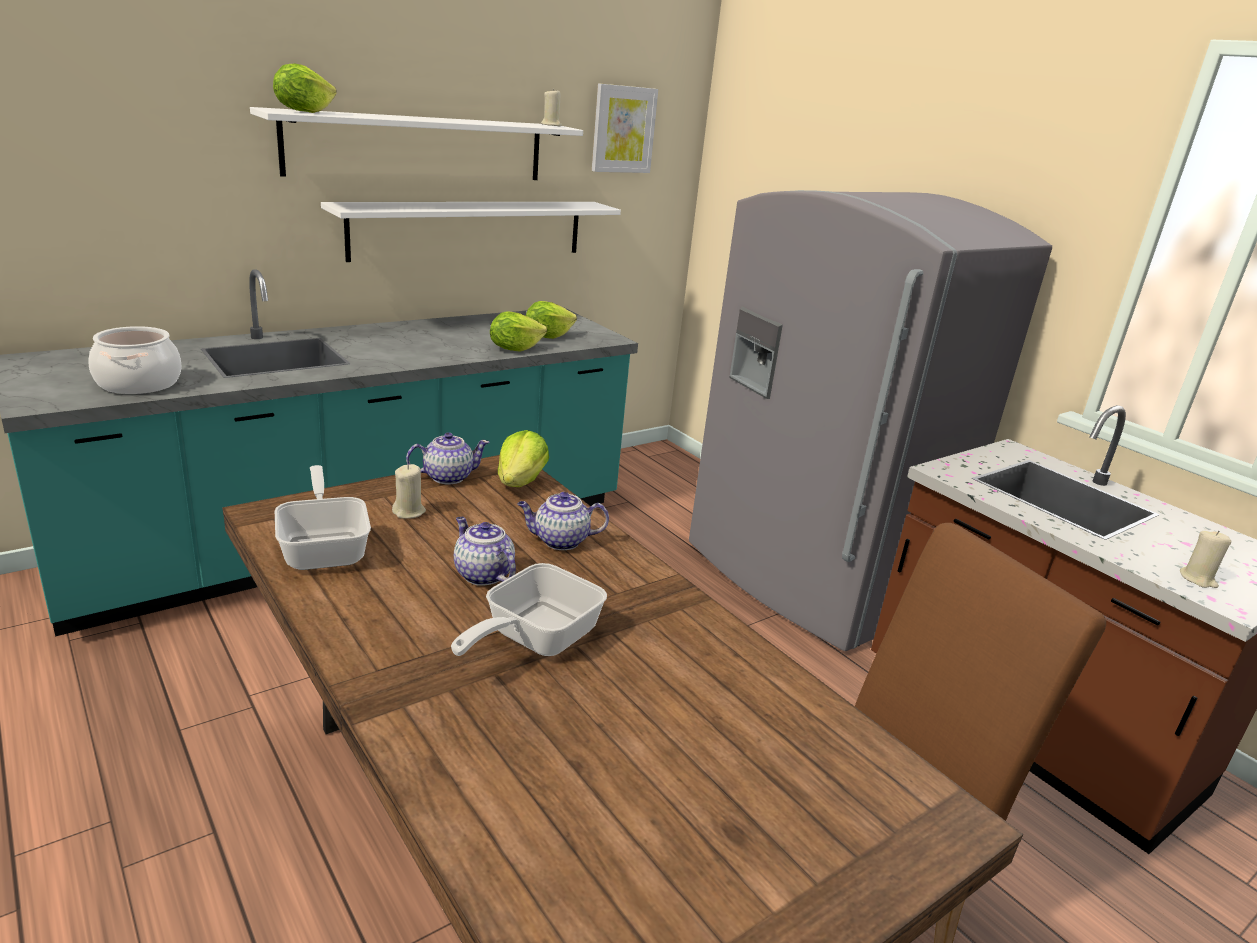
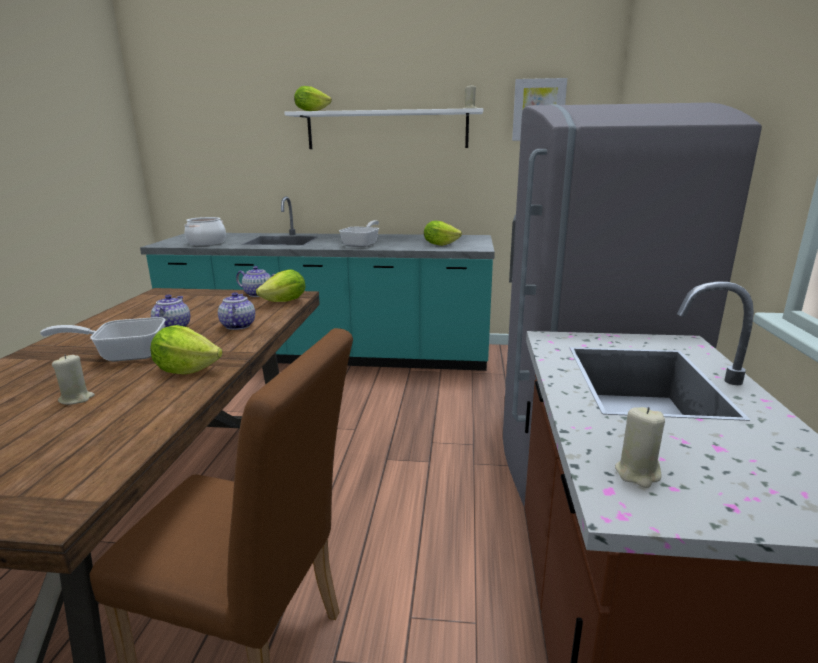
camera: 45 degrees right, 5 degrees down
frying pan [275,465,371,570] -> frying pan moved to [339,220,379,247]
white shelf [321,202,621,262] -> none
beige candle [392,464,426,519] -> beige candle moved to [52,354,95,405]
lettuce [490,311,547,352] -> lettuce moved to [150,325,223,374]
teapot [517,492,609,550] -> teapot turned 45 degrees clockwise [218,292,255,330]

